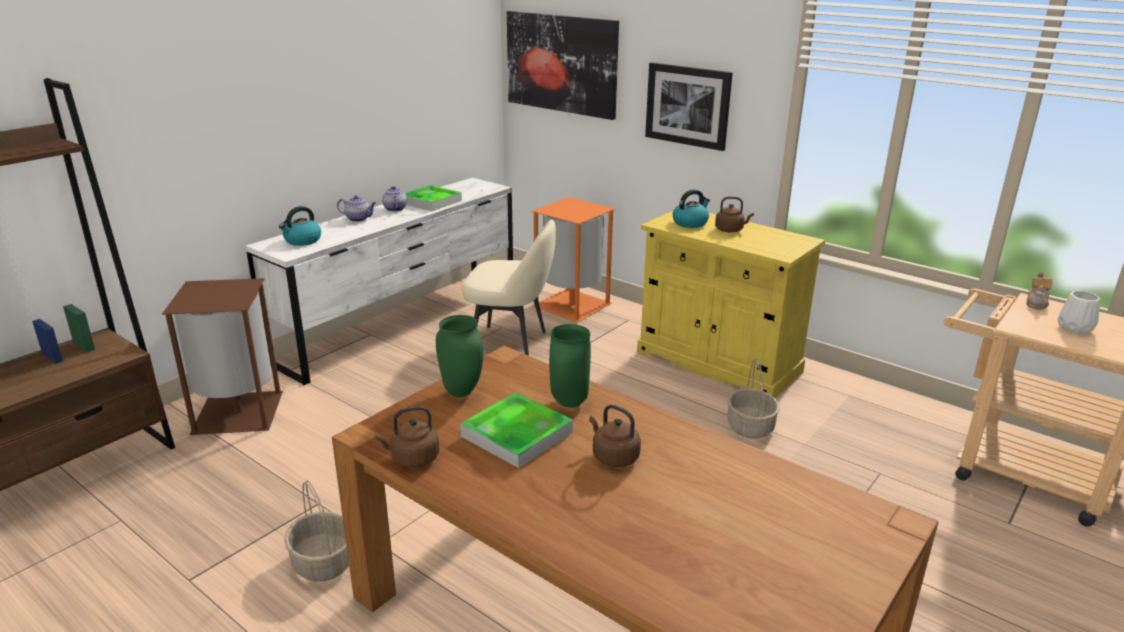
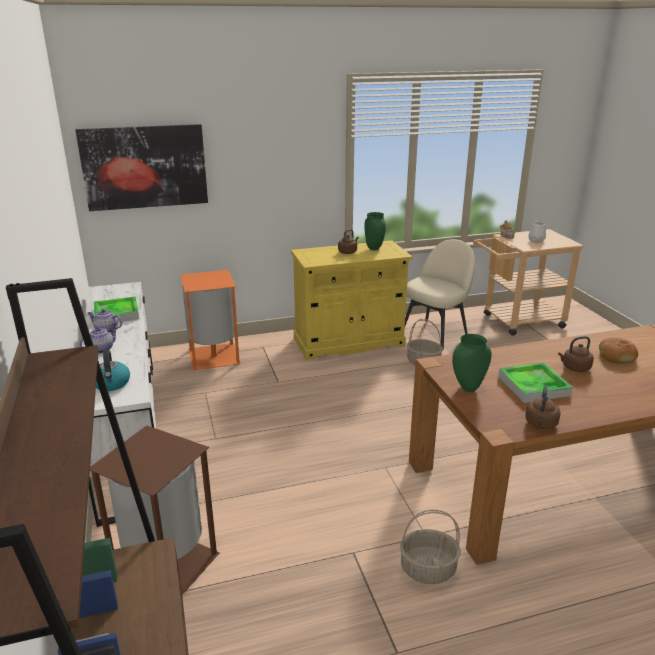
camera: 55 degrees left, 0 degrees up
beige chair [462,219,556,356] -> beige chair moved to [405,239,475,350]
green vase [549,324,591,408] -> green vase moved to [364,212,386,250]
picture [645,62,733,151] -> none
kettle [672,189,710,228] -> none
none -> bread [599,338,638,364]

